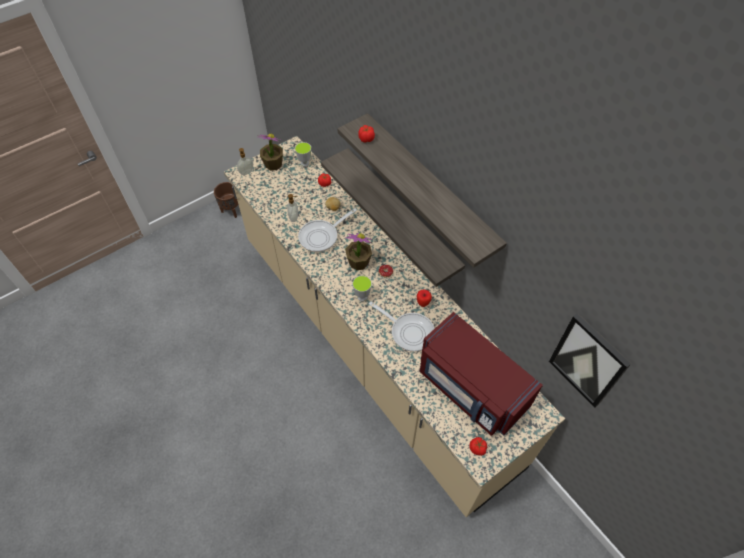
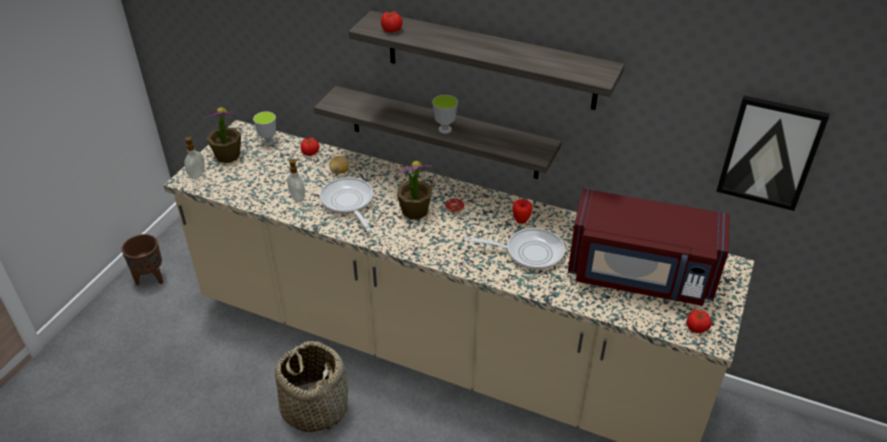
camera: 30 degrees left, 15 degrees down
frying pan [298,208,357,252] -> frying pan turned 135 degrees clockwise [320,177,373,232]
cup [353,275,372,301] -> cup moved to [432,95,458,134]
none -> basket [275,341,348,432]

